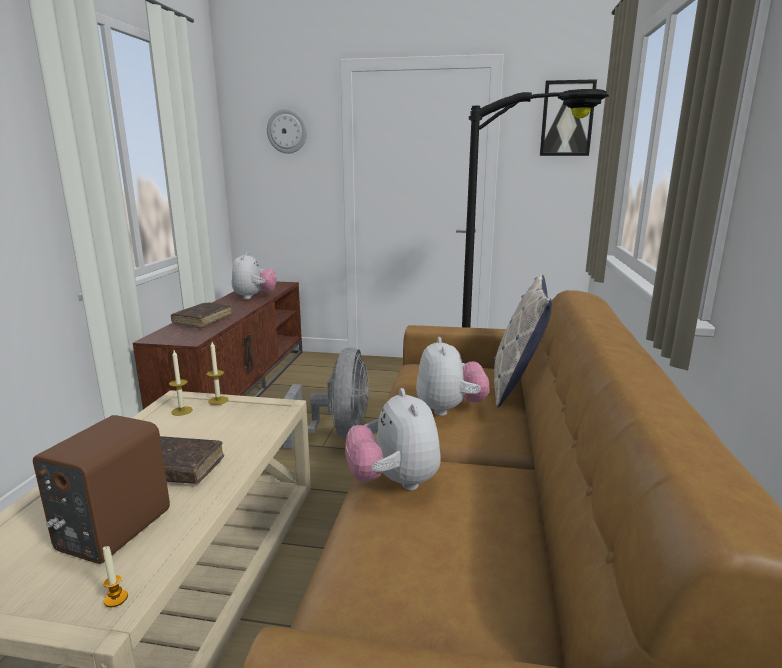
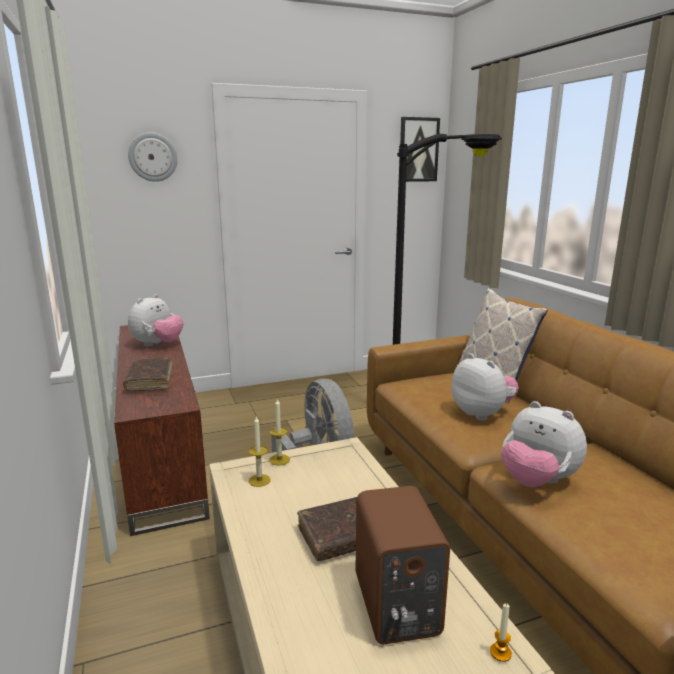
camera: 30 degrees left, 0 degrees up
plush toy [232,252,277,299] -> plush toy turned 60 degrees clockwise [128,294,184,347]

